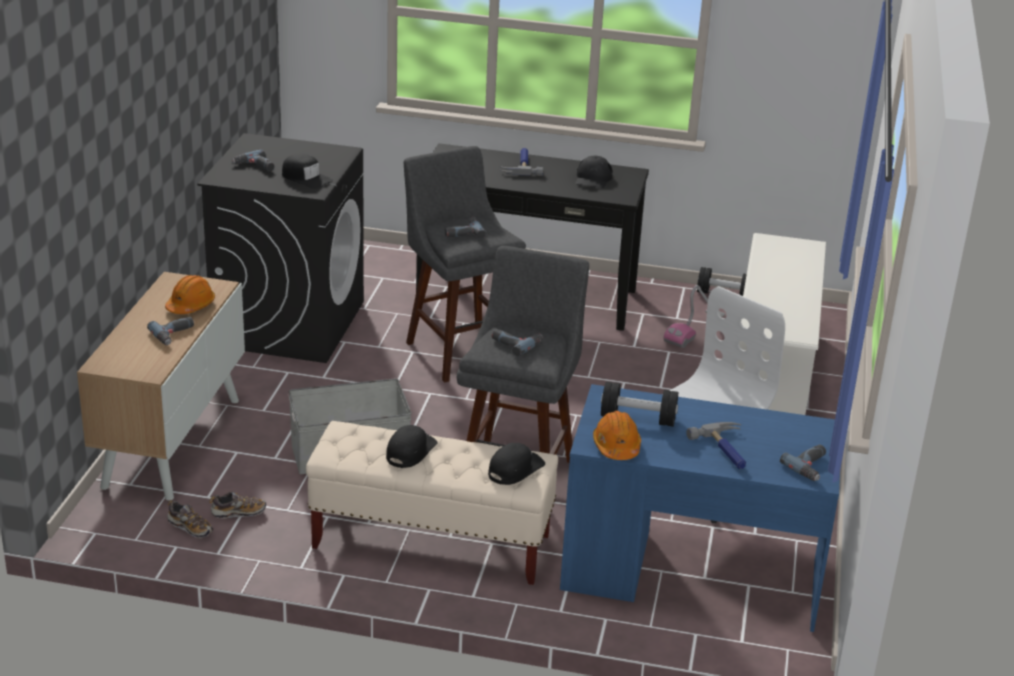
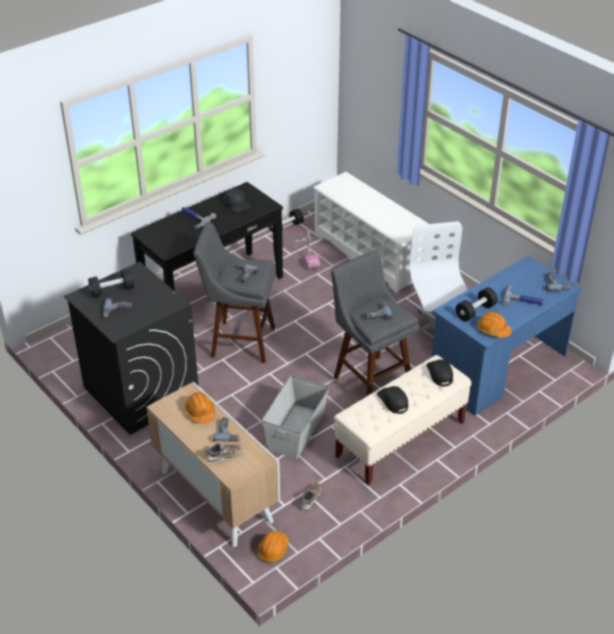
camera: 50 degrees left, 10 degrees up
shoe [168,501,213,538] -> shoe moved to [205,443,242,462]
black cap [282,154,333,189] -> none
none -> black dumbbell [88,269,134,298]
none -> orange hard hat [258,531,289,562]

